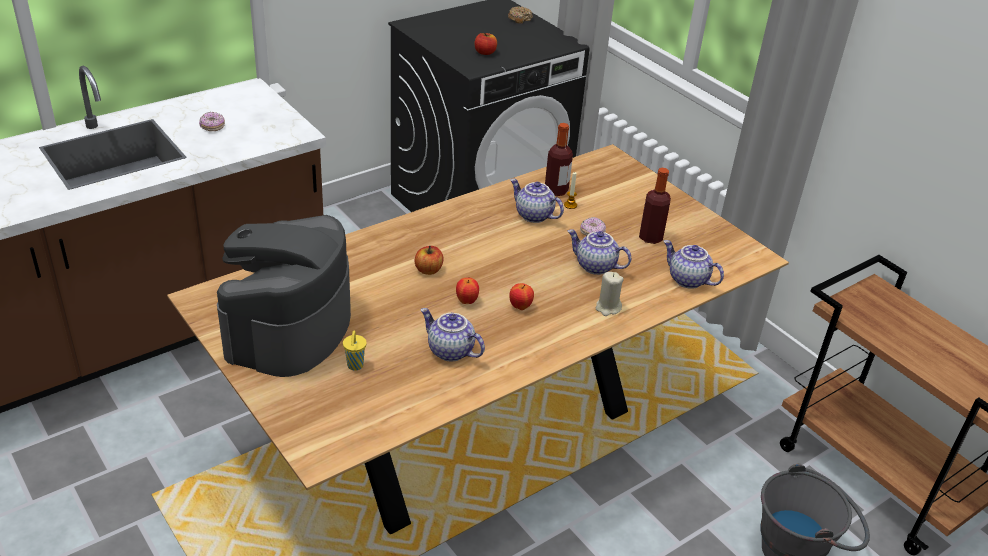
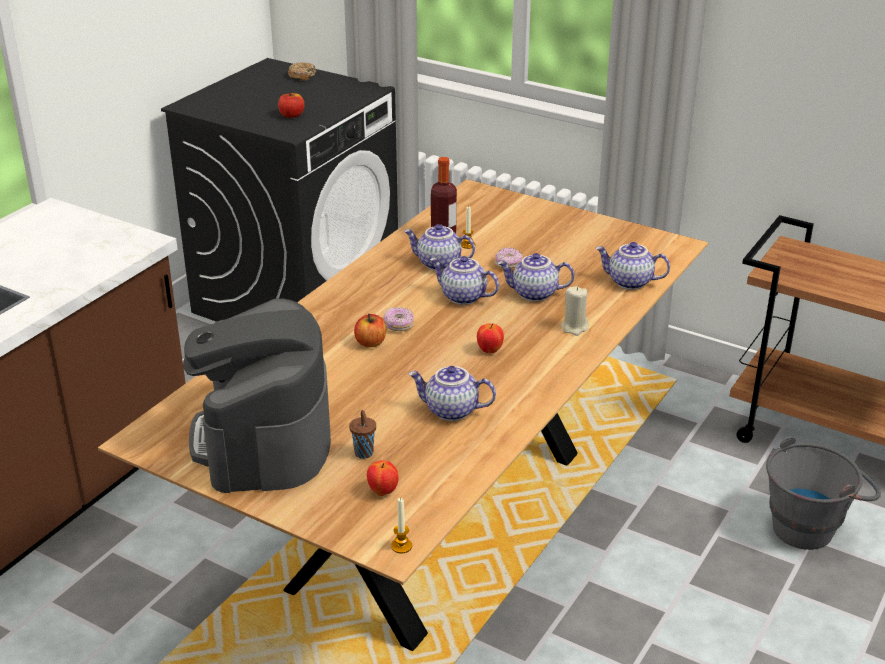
camera: 20 degrees left, 5 degrees down
donut [199,112,225,131] -> donut moved to [384,307,414,331]
yellow cup [343,330,367,371] -> brown cup [349,410,376,459]
apple [456,278,479,304] -> apple moved to [367,460,398,496]
bottle [639,168,671,244] -> none
none -> candle [391,498,412,554]
none -> teapot [430,256,499,305]

